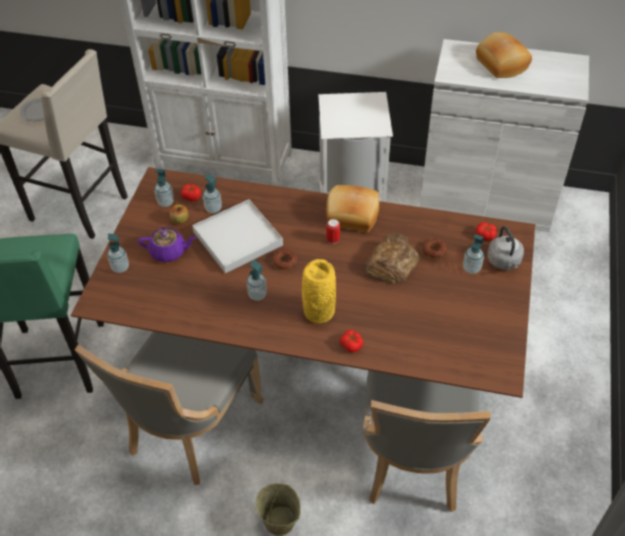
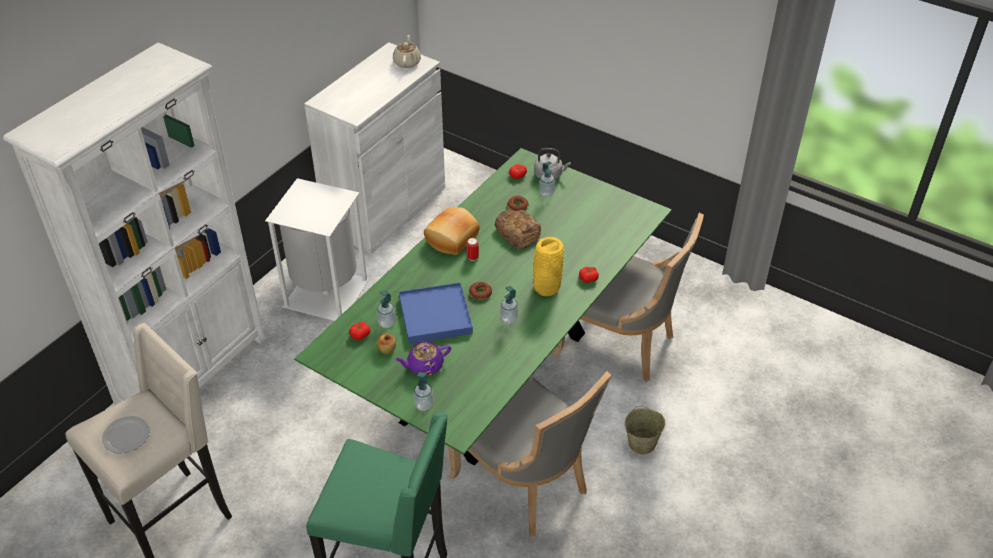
camera: 70 degrees left, 5 degrees down
brown dining table [71,167,535,398] -> green dining table [294,148,672,465]
purple teapot [138,227,196,262] -> purple teapot turned 135 degrees counterclockwise [395,341,451,376]
soap dispenser [154,169,174,207] -> none
white tray [192,199,283,273] -> blue tray [399,282,473,344]
bread [476,32,532,78] -> none
none -> beige teapot [393,35,421,68]

